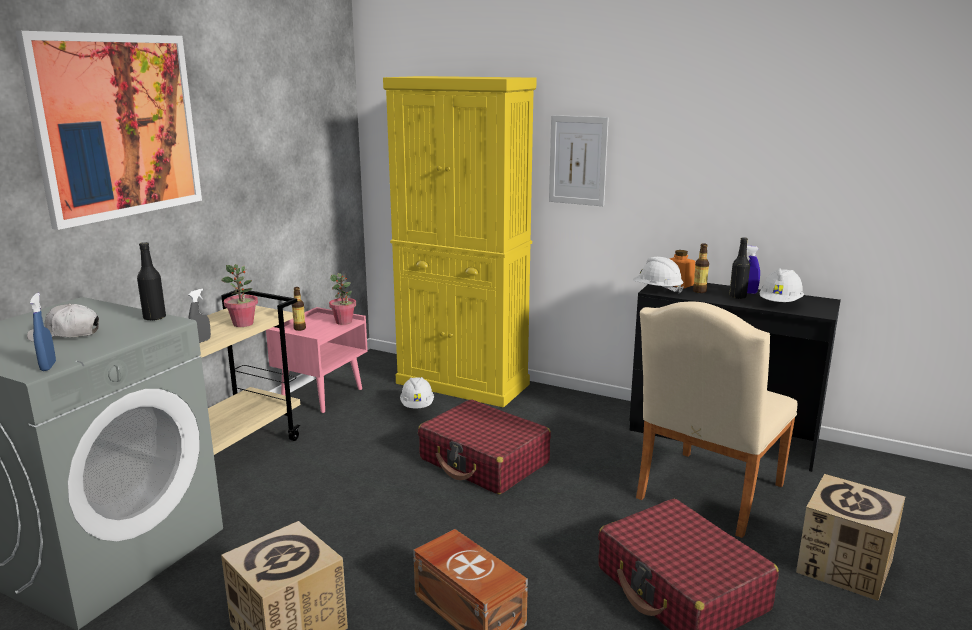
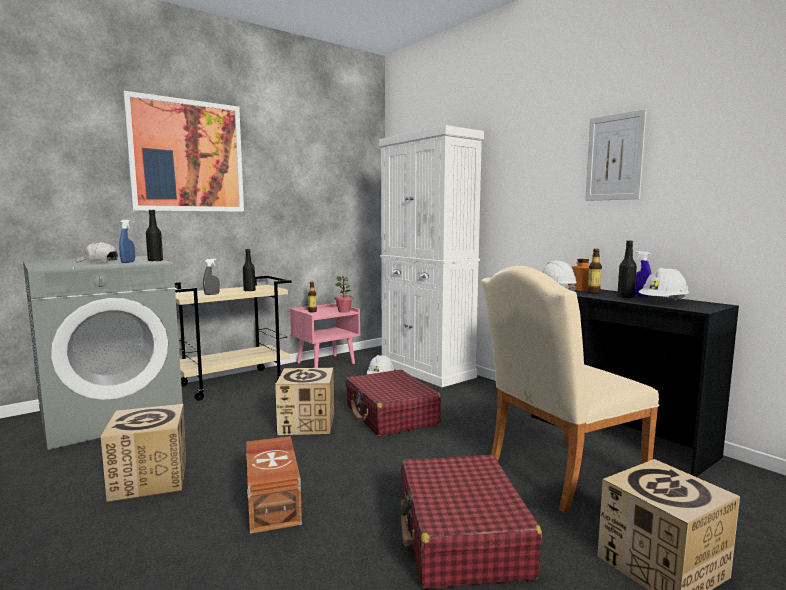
camera: 25 degrees right, 10 degrees down
blue spray bottle [30,293,56,371] -> blue spray bottle moved to [119,220,135,263]
potted plant [221,264,258,327] -> black bottle [243,249,256,292]
yellow cabinet [383,76,537,408] -> white cabinet [379,125,484,387]
picture [549,115,609,206] -> picture moved to [585,109,647,201]
none -> cardboard box [275,368,334,435]

